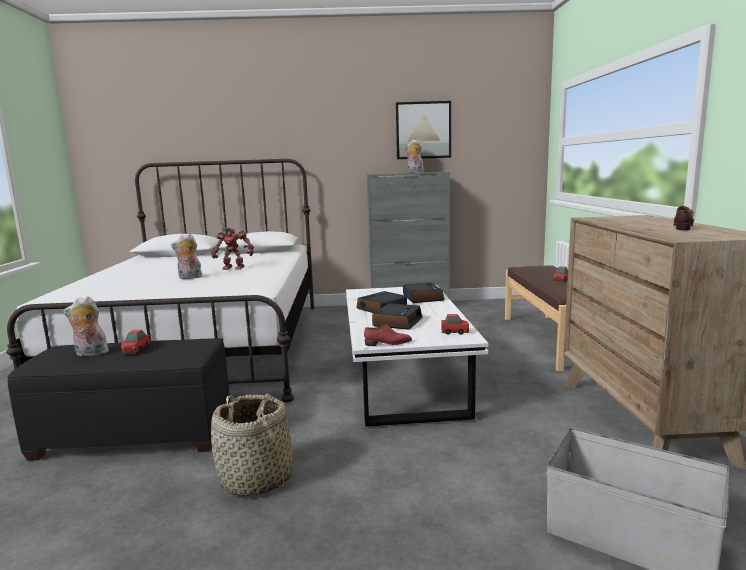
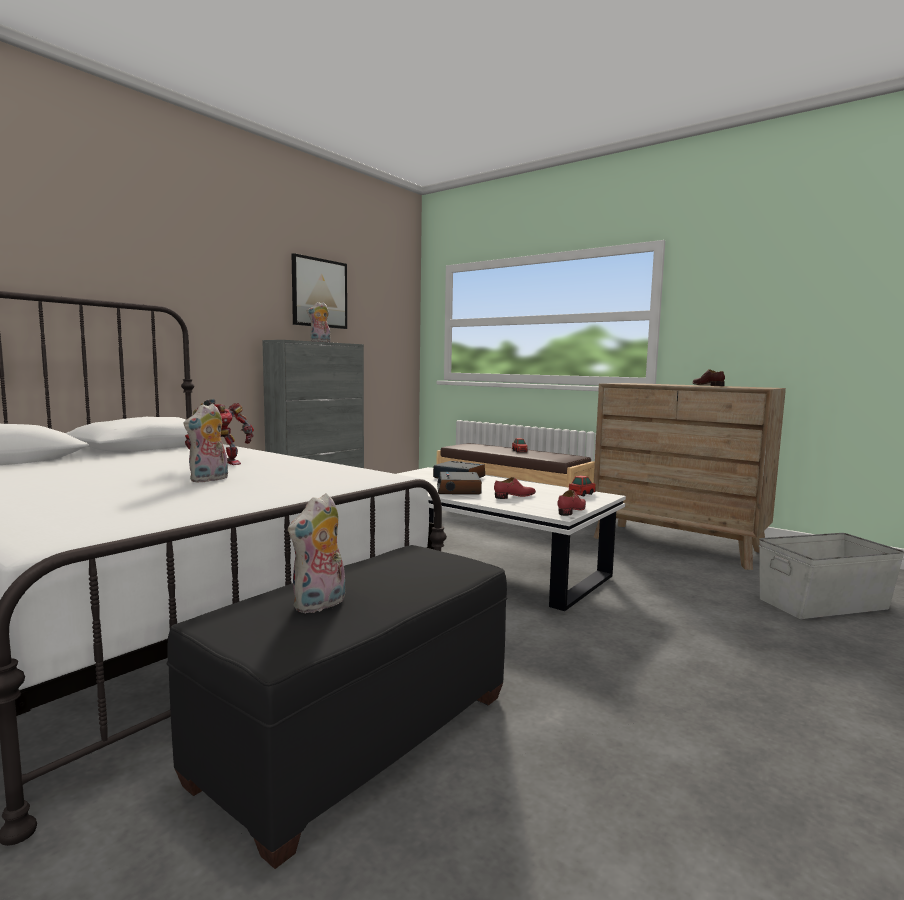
camera: 50 degrees left, 5 degrees down
toy car [121,330,150,354] -> none
basket [211,393,293,497] -> none
alarm clock [372,303,422,330] -> red shoe [494,477,536,499]

